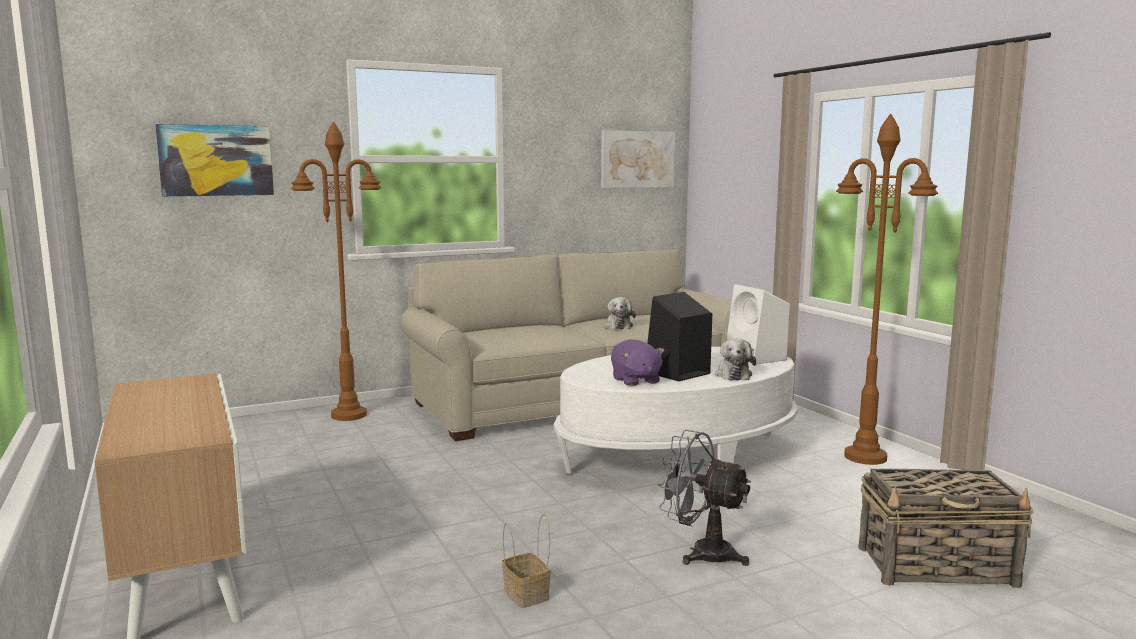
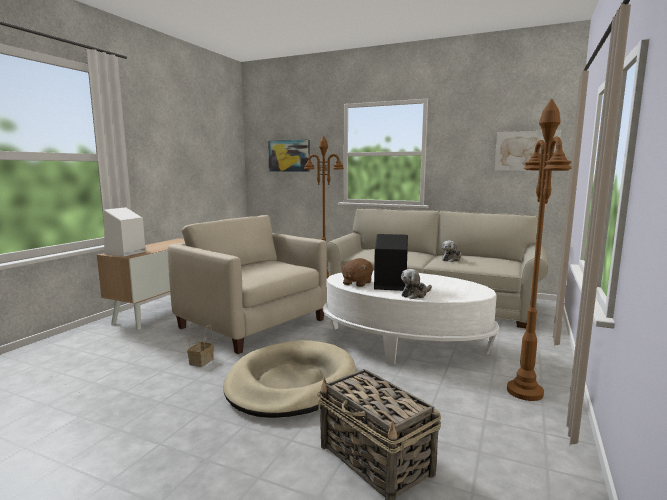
camera: 50 degrees right, 0 degrees up
purple plush toy [611,339,665,386] -> brown plush toy [340,258,373,287]
grey fan [657,430,751,566] -> beige dog bed [223,340,356,418]
white speaker [726,284,790,365] -> white speaker moved to [104,207,146,256]
none -> beige armchair [168,215,327,354]

